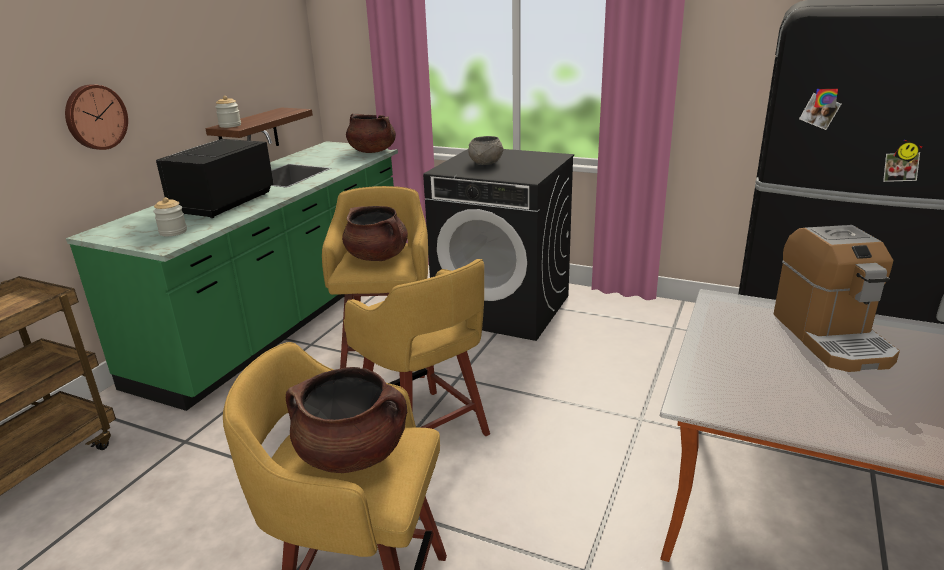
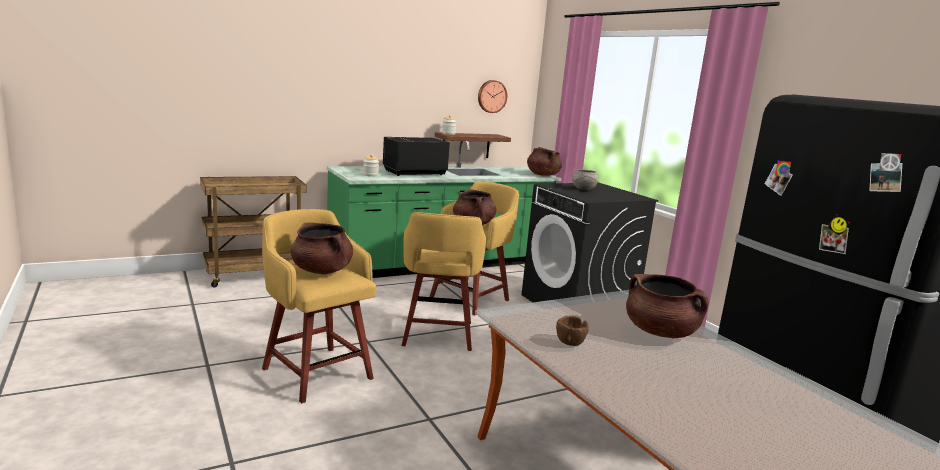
camera: 35 degrees right, 10 degrees down
wall clock [65,85,128,150] -> wall clock moved to [478,80,507,113]
coffee machine [773,225,900,372] -> brown cooking pot [626,274,708,338]
none -> brown bowl [556,316,589,346]

